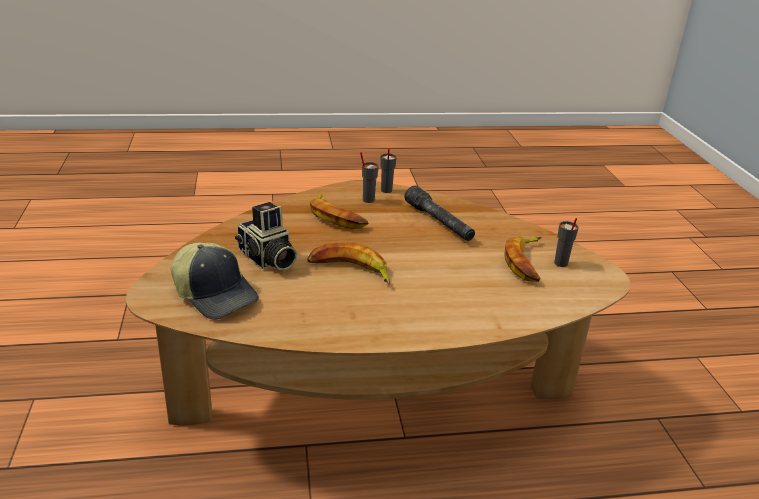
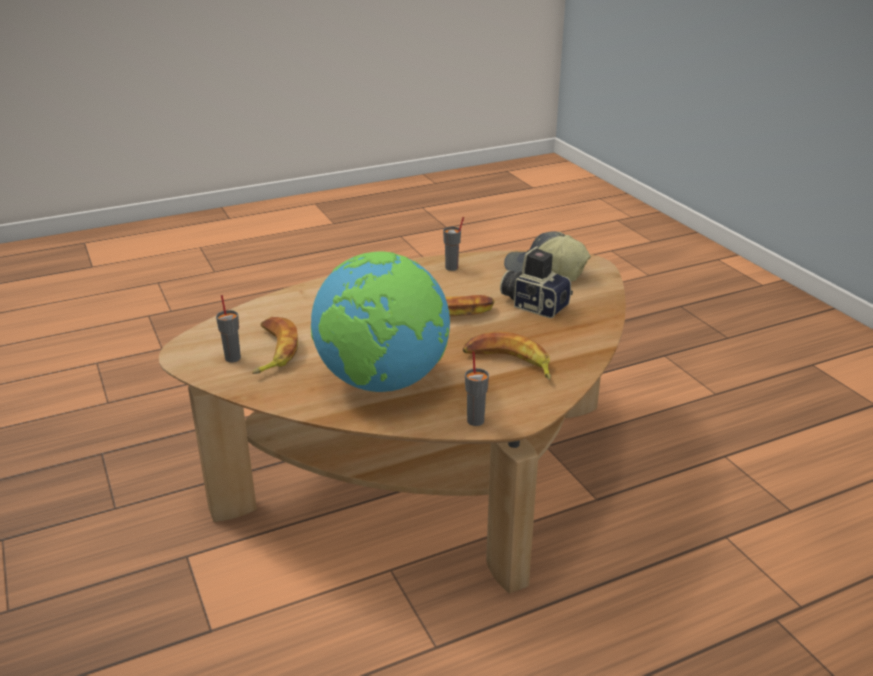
camera: 165 degrees right, 0 degrees up
grey cup [360,152,379,203] -> grey cup moved to [443,217,464,271]
grey flashlight [405,185,475,241] -> globe [311,251,450,392]

